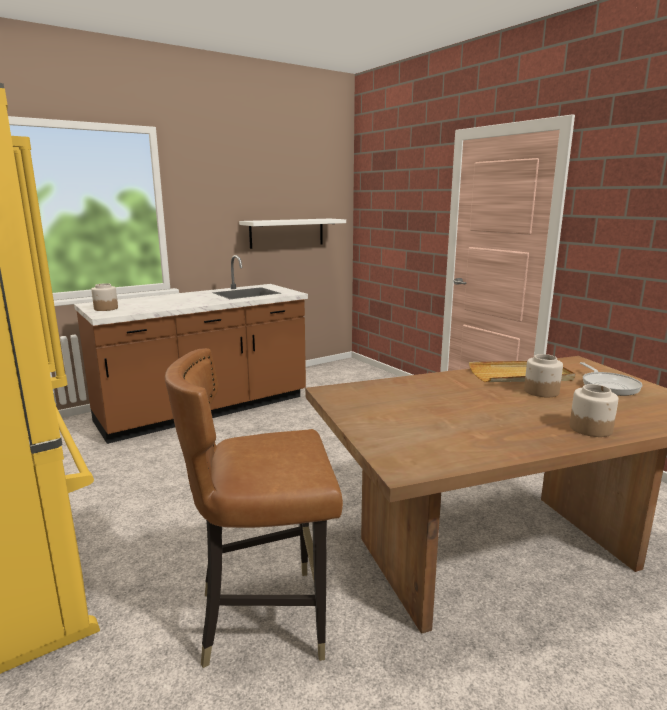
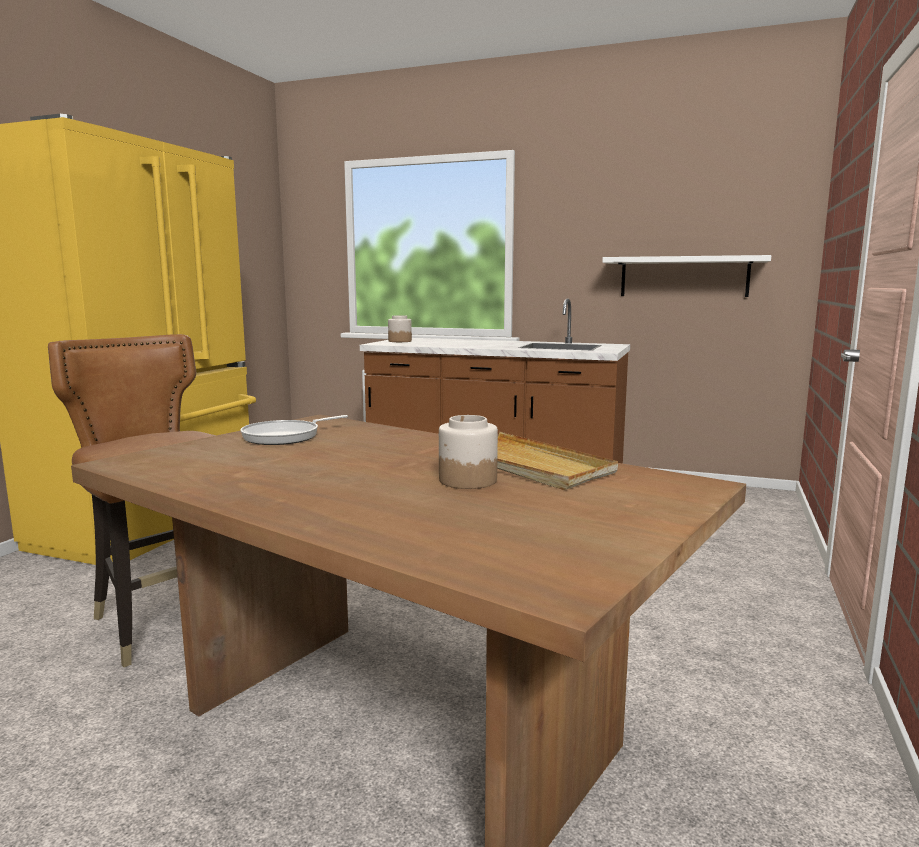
camera: 55 degrees right, 5 degrees down
jar [570,384,618,437] -> none
frying pan [580,362,643,396] -> frying pan moved to [240,415,348,445]

